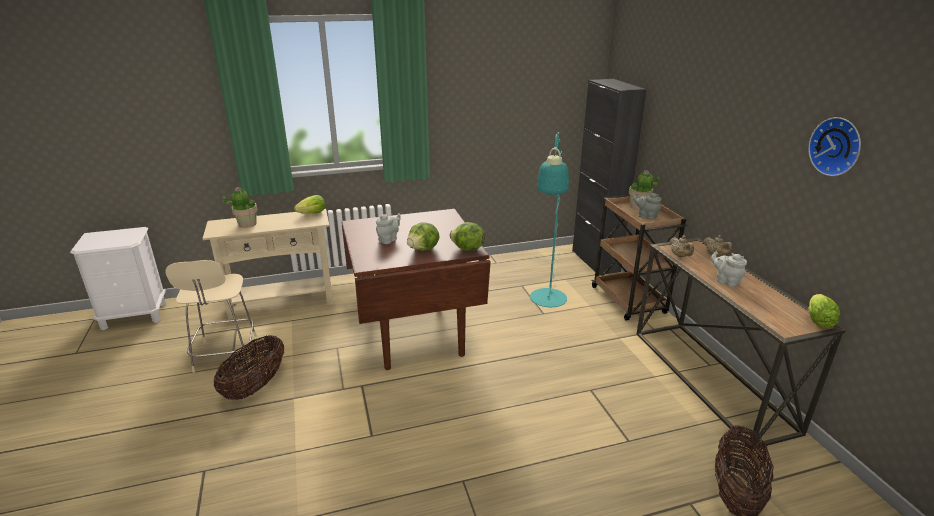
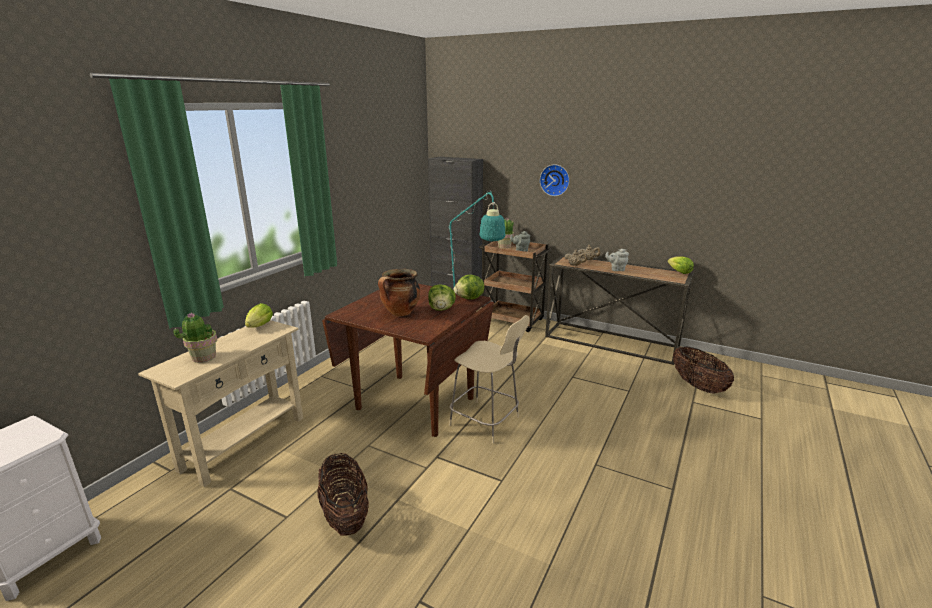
camera: 45 degrees left, 5 degrees down
beige chair [165,260,257,373] -> beige chair moved to [449,315,530,443]
grey teapot [376,213,401,244] -> cooking pot [378,269,420,316]
wall clock [808,117,861,176] -> wall clock moved to [540,164,570,196]

